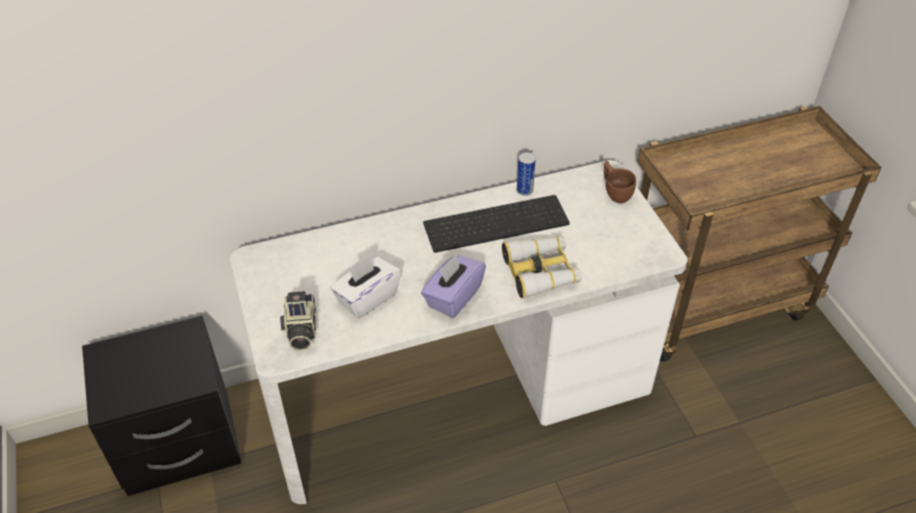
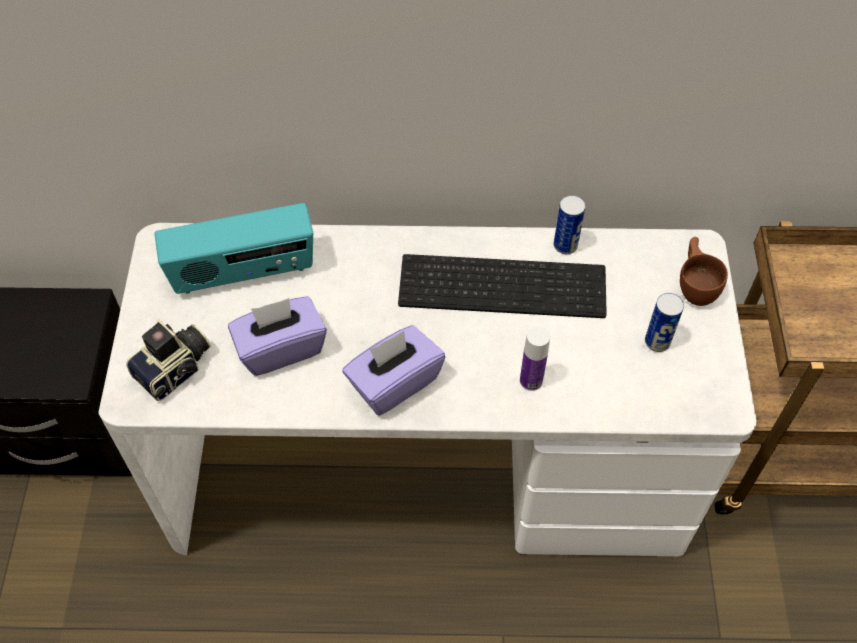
camera: 20 degrees right, 10 degrees up
camera [280,291,316,351] -> camera turned 150 degrees counterclockwise [126,319,211,401]
white tissue box [330,256,401,318] -> purple tissue box [228,296,327,376]
binoculars [502,235,581,298] -> bottle [520,326,550,391]
none -> radio [154,203,313,294]
none -> can [645,293,684,352]

